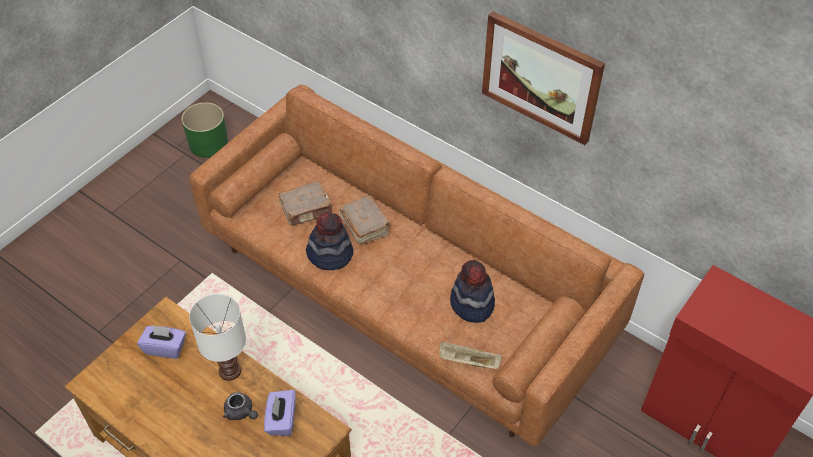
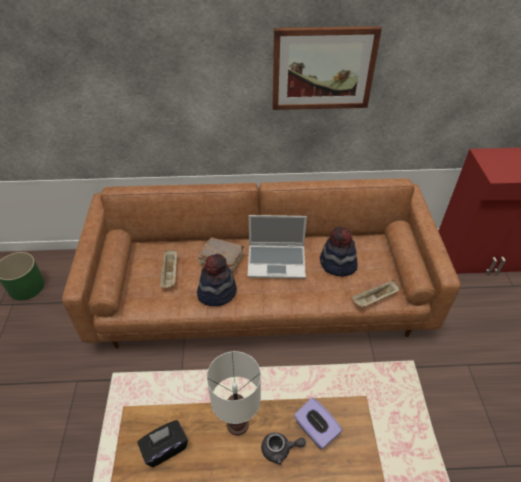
camera: 40 degrees left, 5 degrees down
purple tissue box [137,325,186,359] -> black tissue box [138,420,188,467]
brown book [278,182,333,225] -> beige tray [160,250,177,288]
none -> laptop [248,215,307,279]

